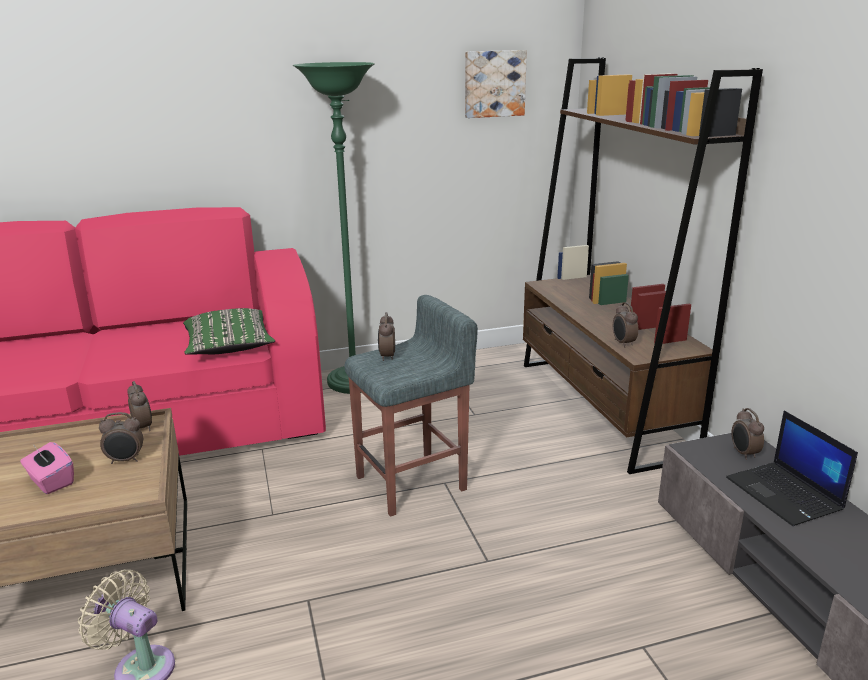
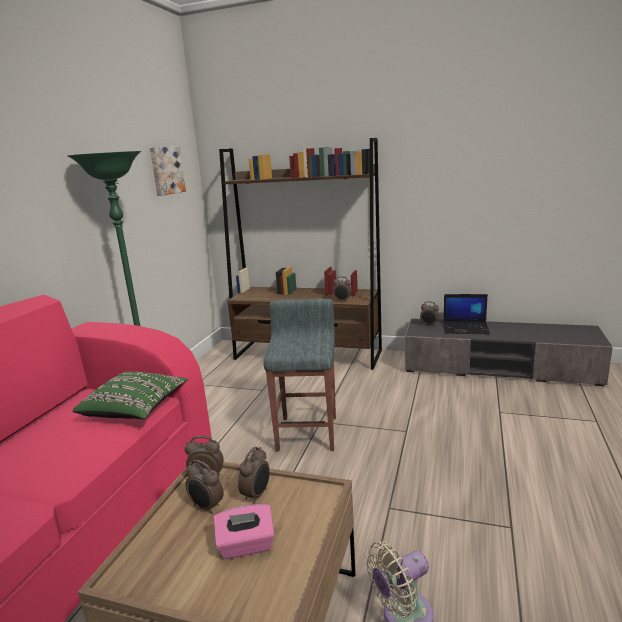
camera: 55 degrees left, 5 degrees down
alarm clock [378,312,395,361] -> alarm clock moved to [185,460,224,514]

